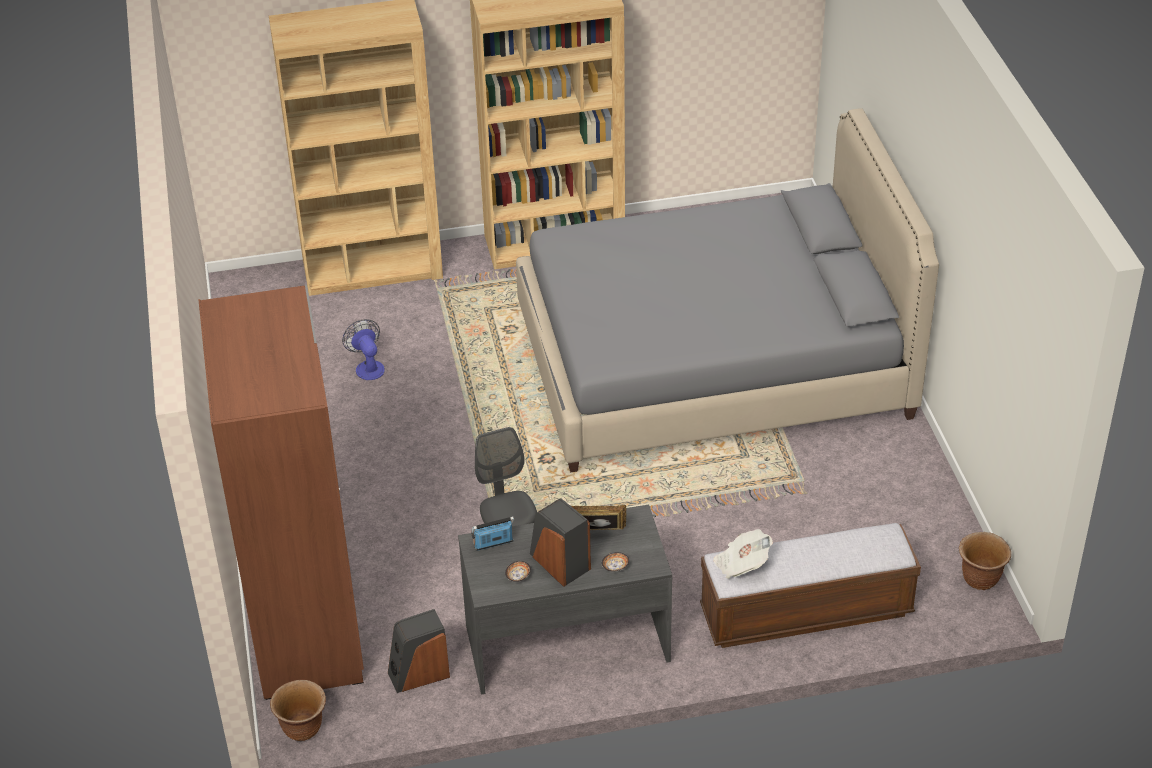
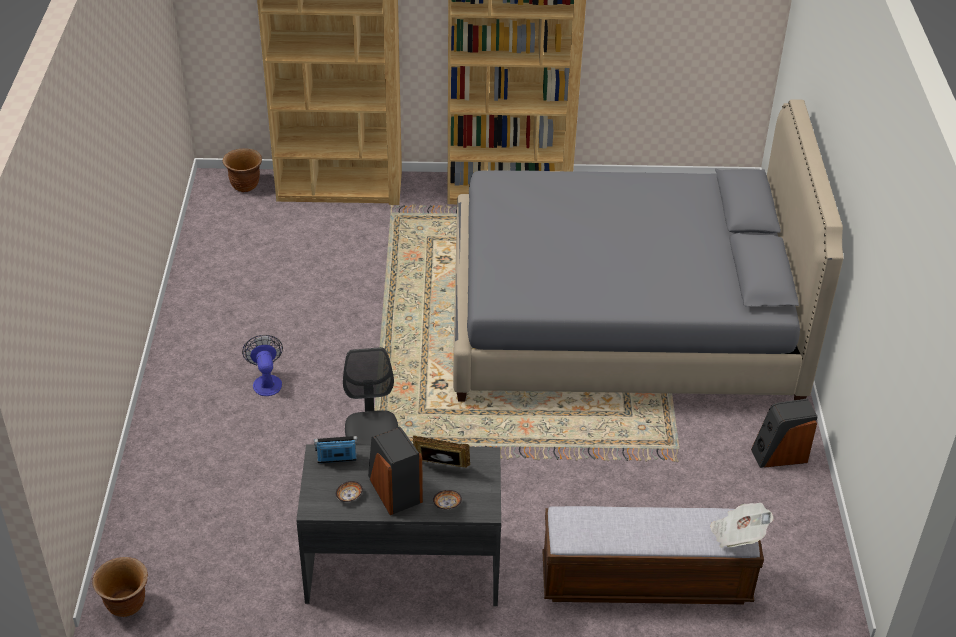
camera: 10 degrees right, 0 degrees up
brown wardrobe [198,285,364,700] -> none
fan [342,319,385,380] -> fan moved to [242,335,283,396]
speaker [388,609,450,693] -> speaker moved to [751,398,818,468]
newspaper [713,529,773,579] -> newspaper moved to [710,503,773,548]
brown planter [959,532,1011,590] -> brown planter moved to [223,148,262,192]

